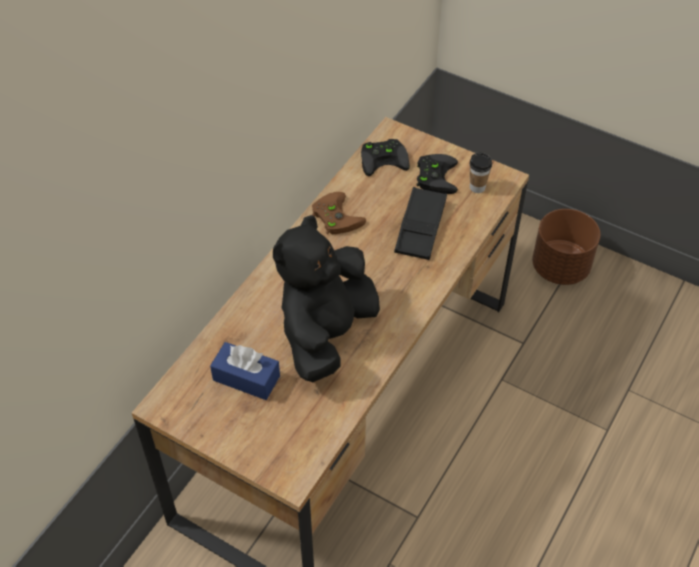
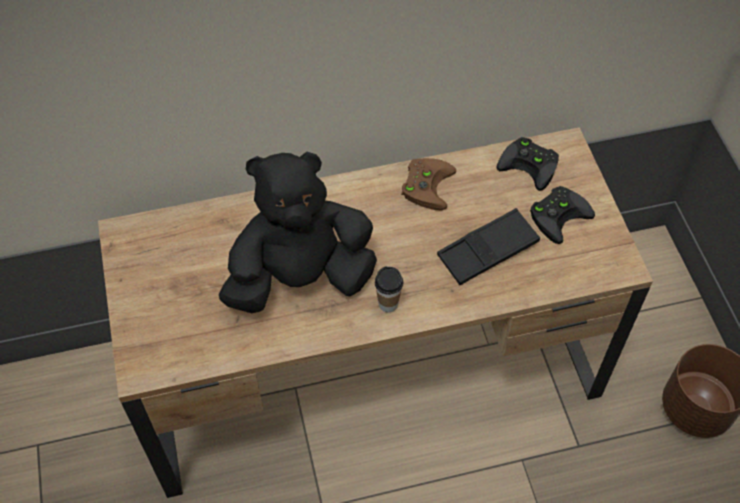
camera: 45 degrees right, 5 degrees up
blue tissue box [210,342,280,400] -> none
cup [469,153,492,193] -> cup moved to [375,266,403,312]

